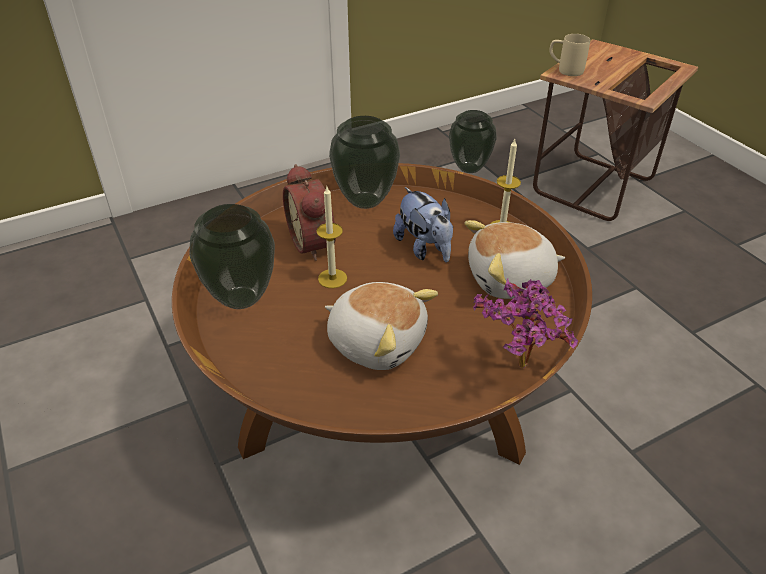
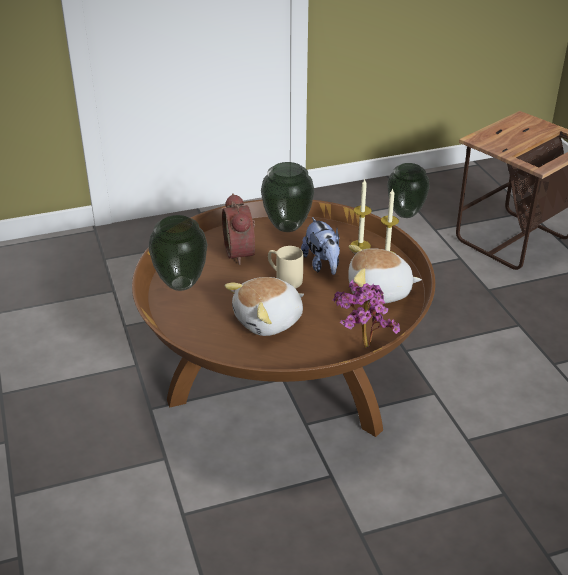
camera: 10 degrees right, 5 degrees down
candle [316,187,347,288] -> candle moved to [351,179,372,250]
plush toy [325,282,438,370] -> plush toy turned 105 degrees clockwise [225,277,304,336]
beige mug [549,34,590,76] -> beige mug moved to [268,246,303,288]

